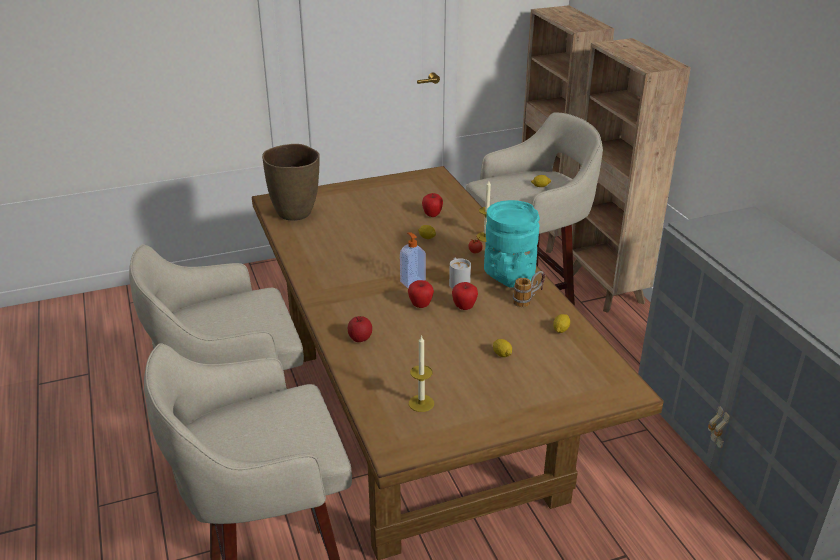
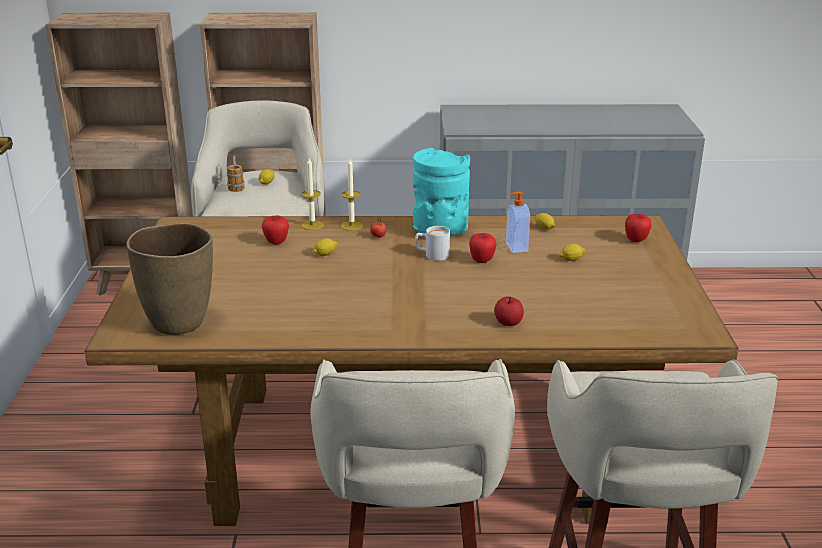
camera: 70 degrees left, 5 degrees down
soap dispenser [400,232,426,288] -> soap dispenser moved to [506,192,530,253]
apple [408,280,434,308] -> apple moved to [625,214,651,242]
candle [409,335,434,412] -> candle moved to [301,158,324,230]
mug [513,271,545,307] -> mug moved to [227,155,245,192]

